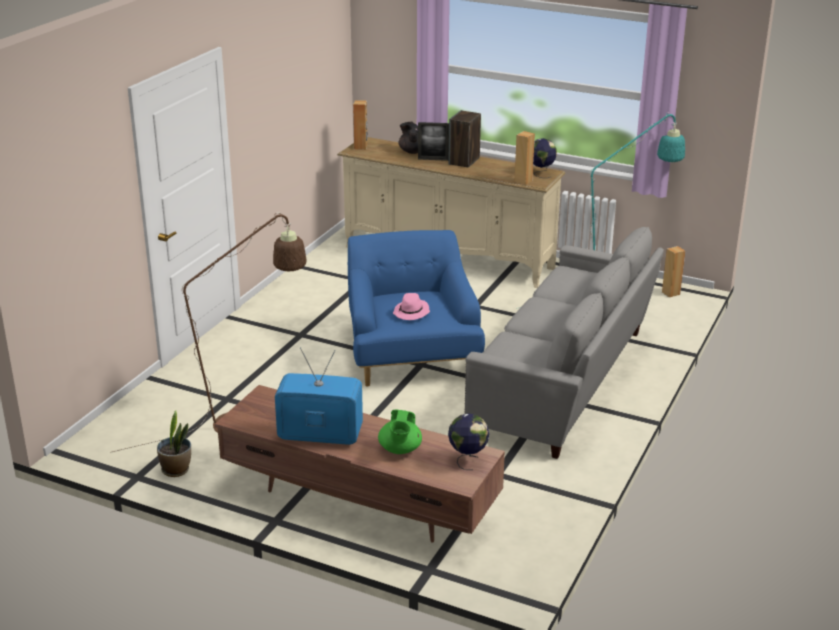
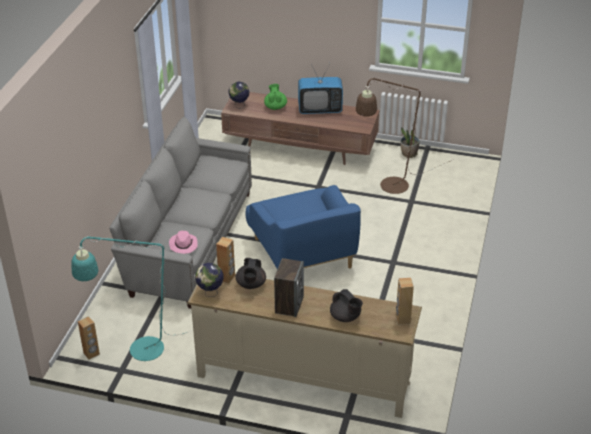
camera: 170 degrees right, 10 degrees up
pink hat [393,293,430,320] -> pink hat moved to [169,231,198,254]
picture frame [418,122,449,161] -> none
none -> black teapot [235,258,266,289]

